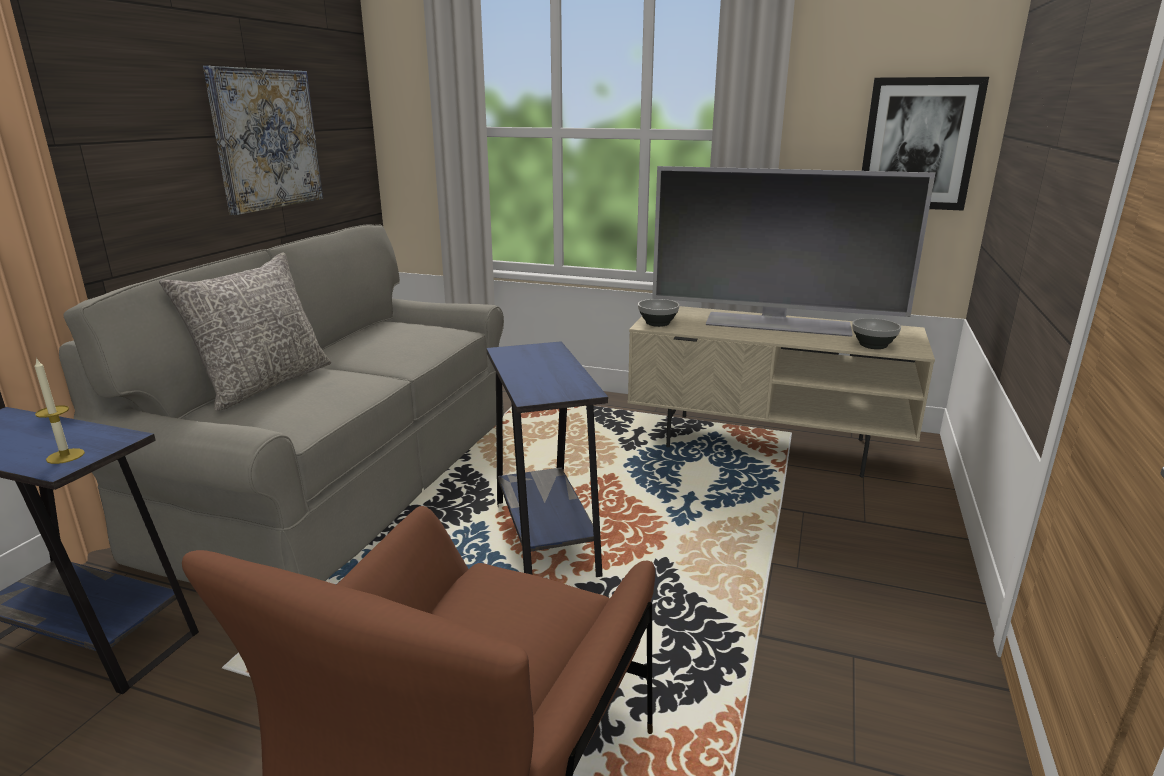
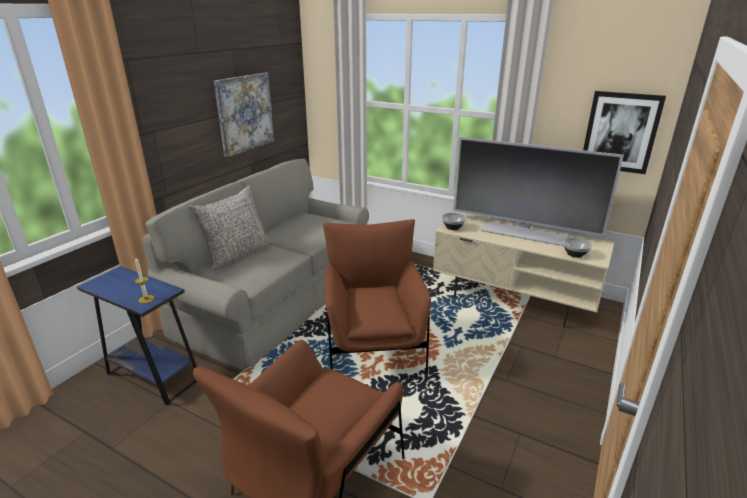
camera: 10 degrees right, 5 degrees up
blue side table [487,341,608,577] -> brown armchair [323,219,431,378]

